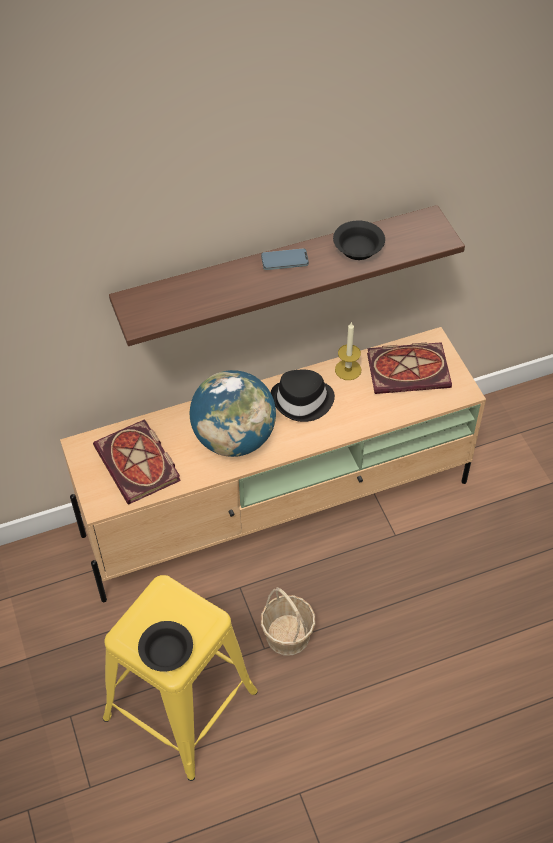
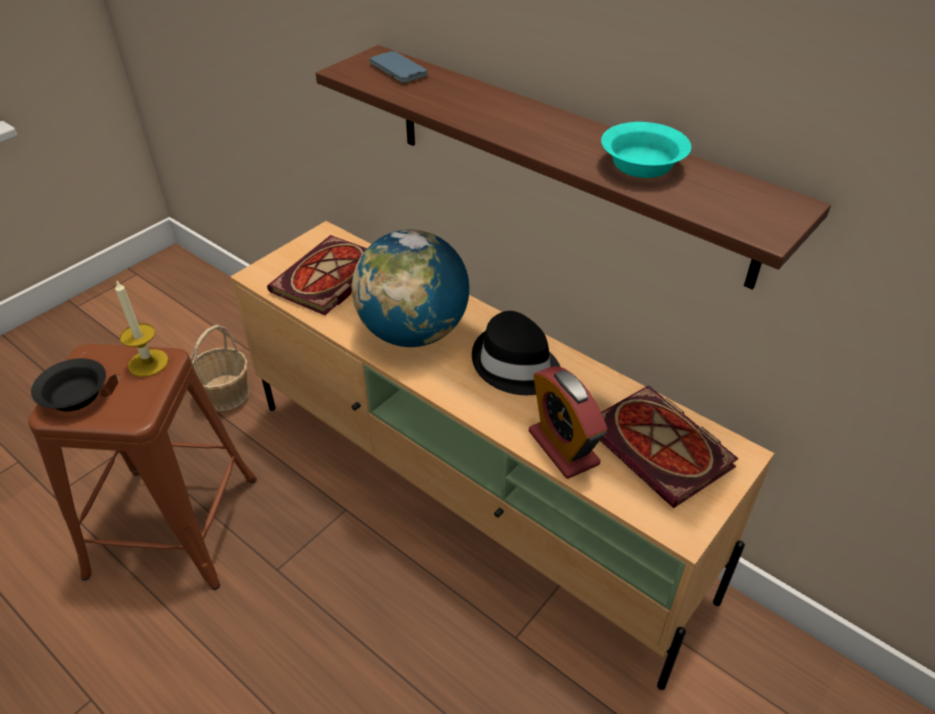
camera: 60 degrees right, 10 degrees down
yellow stool [103,575,258,781] -> brown stool [28,344,257,590]
phone [261,248,309,270] -> phone moved to [370,51,428,83]
basket [261,587,316,655] -> basket moved to [190,325,249,411]
black bowl [333,221,385,260] -> turquoise bowl [601,122,691,178]
candle [335,322,361,380] -> candle moved to [115,279,169,377]
none -> alarm clock [529,366,607,479]

